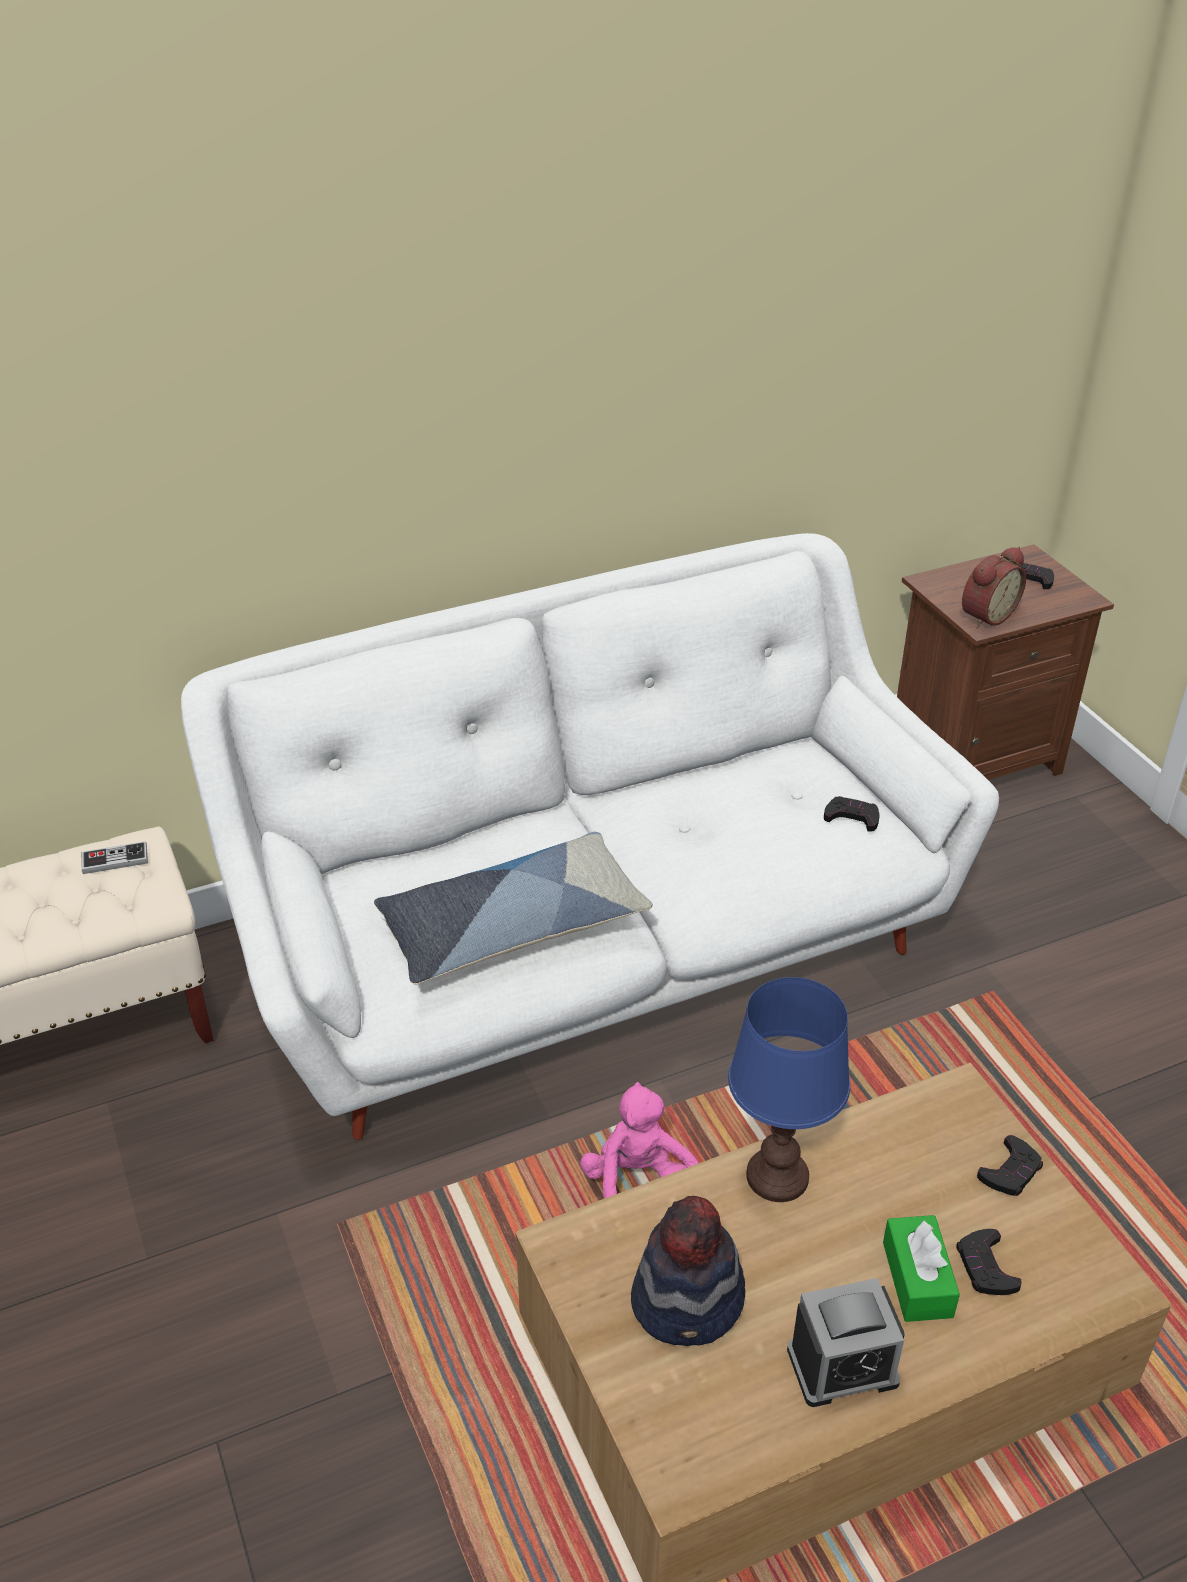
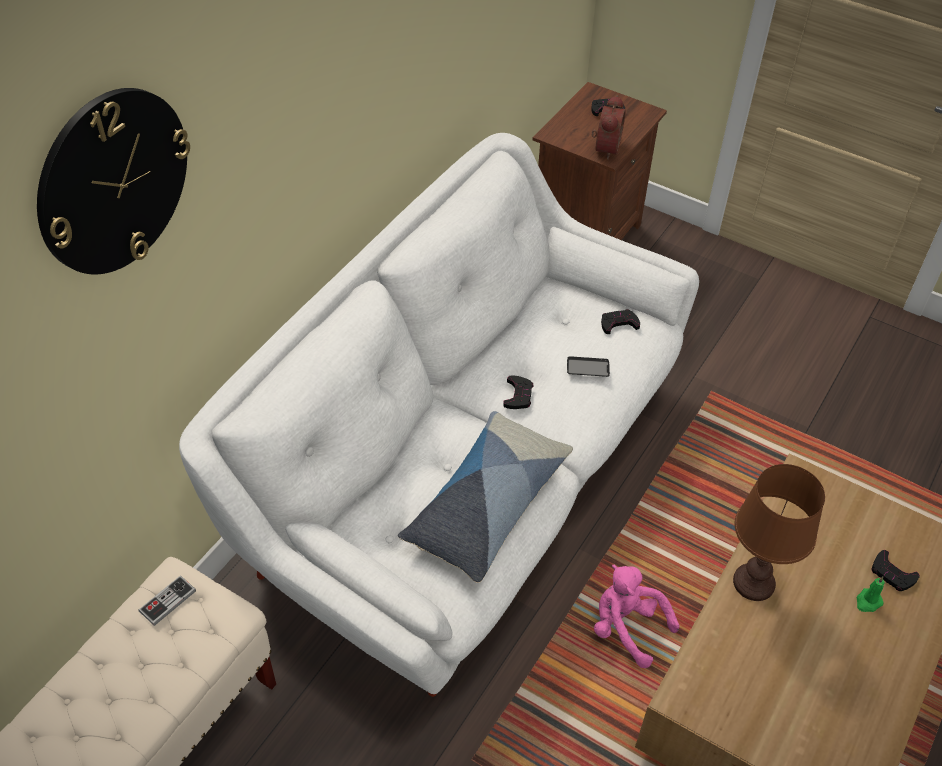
camera: 35 degrees left, 10 degrees up
hat [631,1196,745,1346] -> none
blue table lamp [728,977,850,1202] -> brown table lamp [733,464,825,601]
alarm clock [787,1278,905,1407] -> none
green tissue box [883,1215,960,1322] -> green candle [856,576,885,612]
black game controller [977,1135,1043,1196] -> black game controller moved to [503,376,533,409]
none -> wall clock [37,88,190,274]
none -> phone [567,356,610,377]

